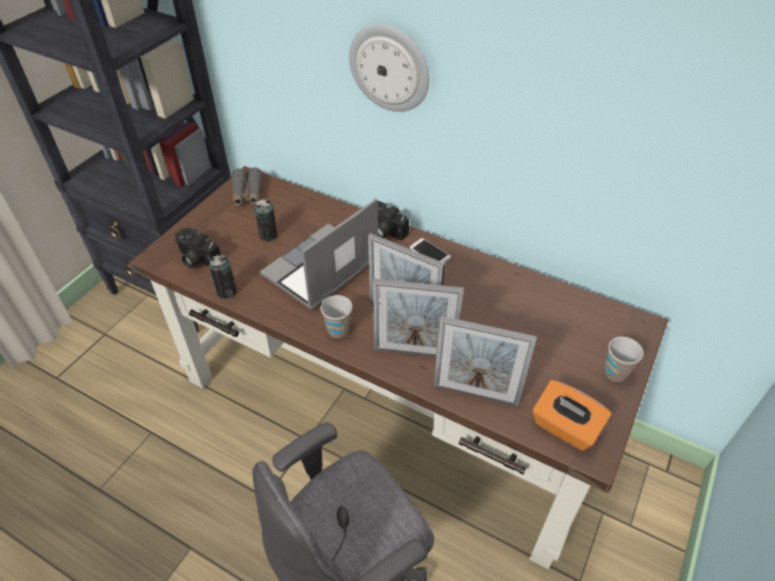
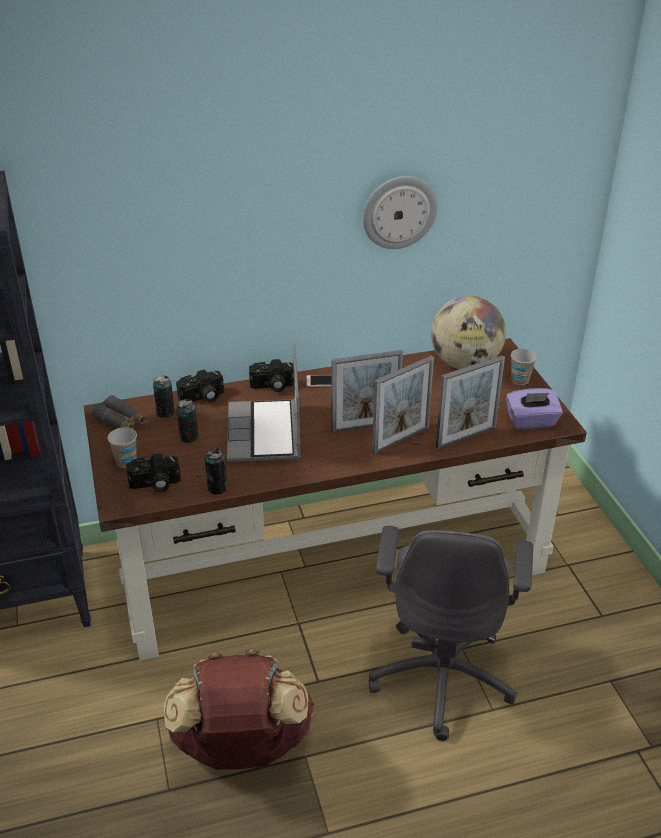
camera: 45 degrees left, 10 degrees down
cup [320,295,352,338] -> cup moved to [107,427,137,468]
wall clock [349,24,429,112] -> wall clock moved to [363,176,438,249]
orange tissue box [532,380,612,451] -> purple tissue box [506,388,563,430]
none -> can [153,376,175,418]
none -> brown backpack [164,649,314,770]
none -> camera [176,369,224,402]
none -> globe [431,296,506,369]

